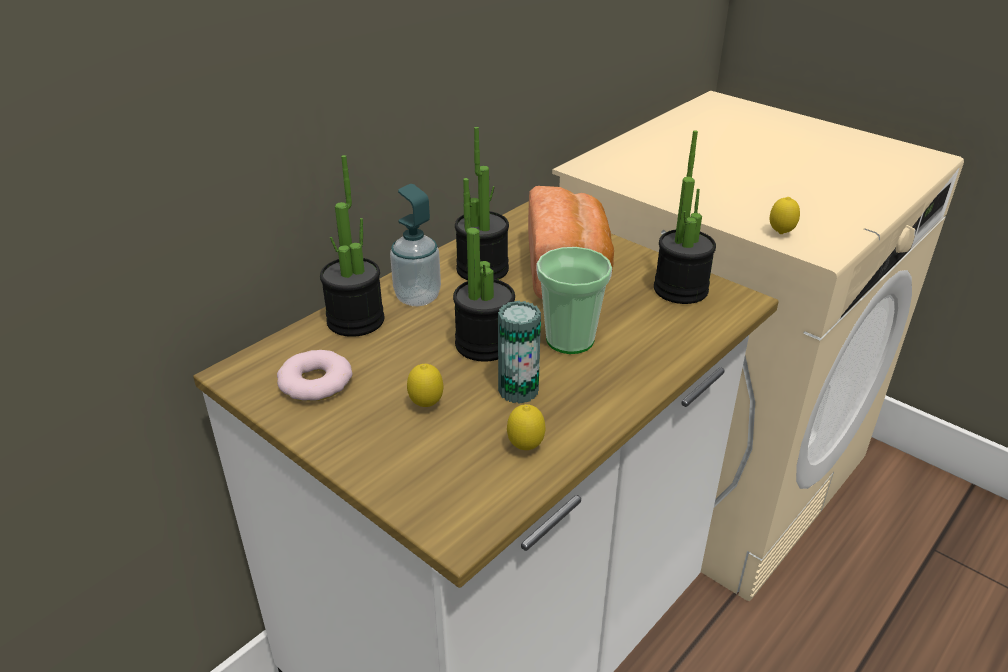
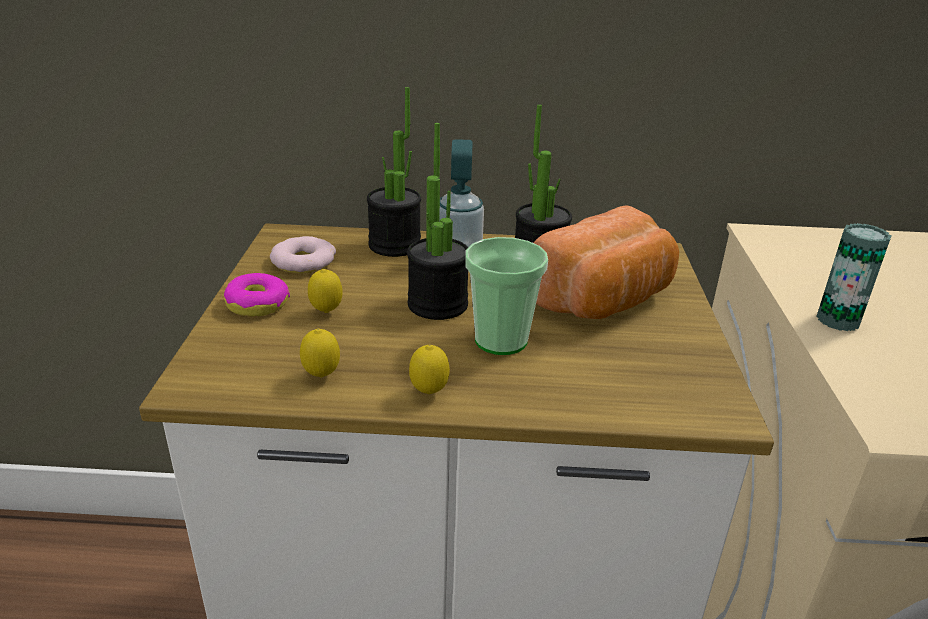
camera: 50 degrees right, 5 degrees down
can [498,301,541,404] -> can moved to [816,223,892,331]
potted plant [654,130,716,304] -> none
lemon [770,197,800,234] -> lemon moved to [409,345,450,394]
none -> donut [224,273,290,317]

